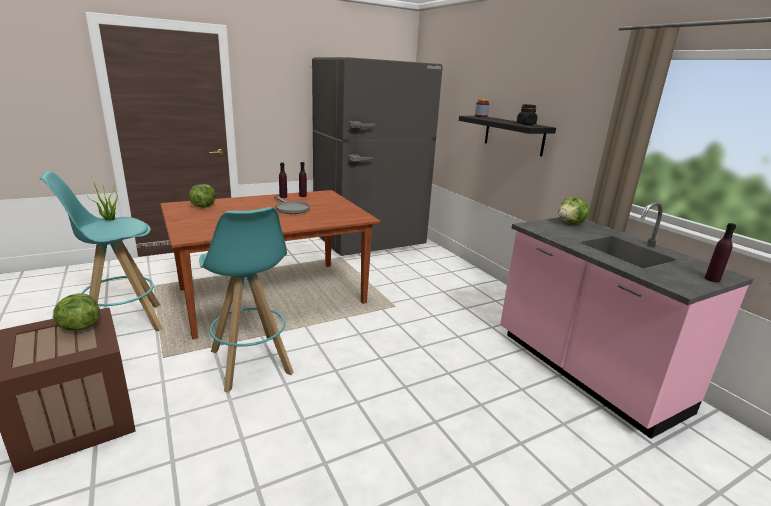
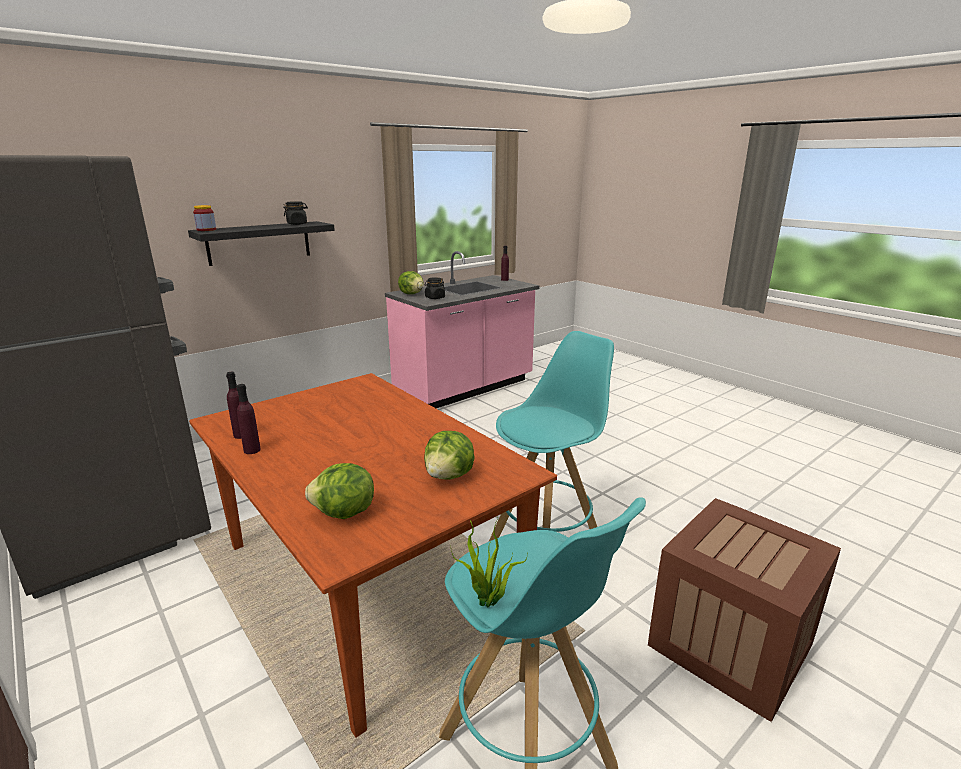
camera: 100 degrees left, 0 degrees up
lettuce [53,293,100,330] -> lettuce moved to [424,431,475,480]
grey frying pan [274,195,310,214] -> none
none -> black jar [424,277,445,299]

